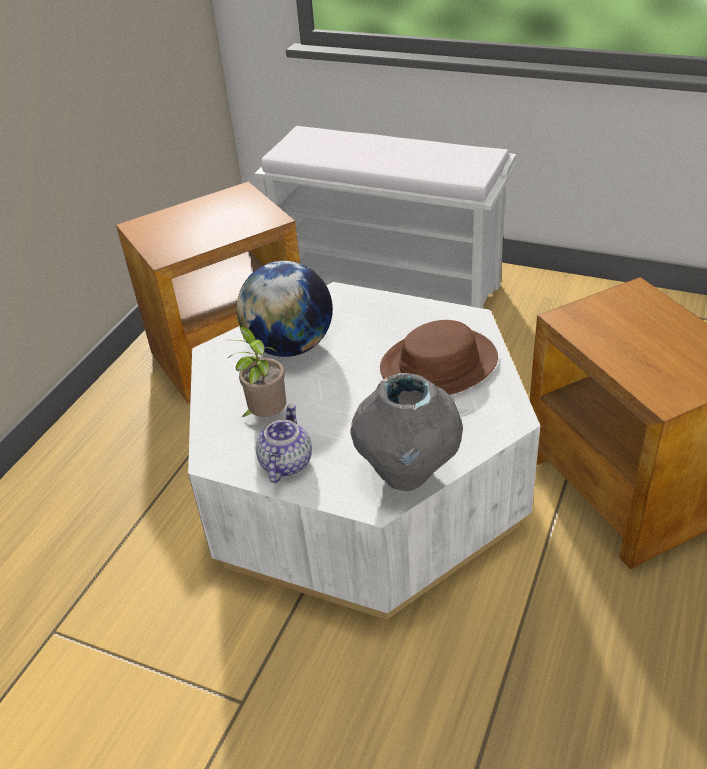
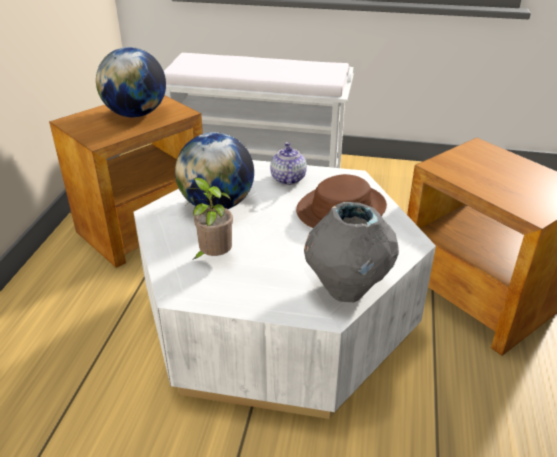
camera: 15 degrees left, 5 degrees down
teapot [256,404,312,483] -> teapot moved to [270,142,307,185]
none -> globe [96,47,166,117]

